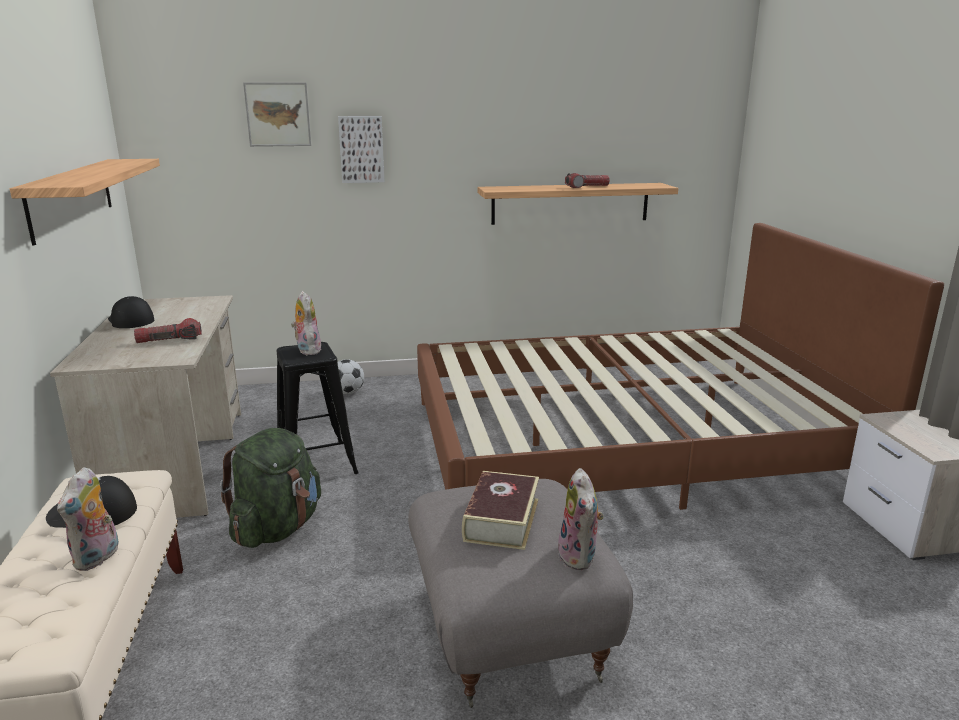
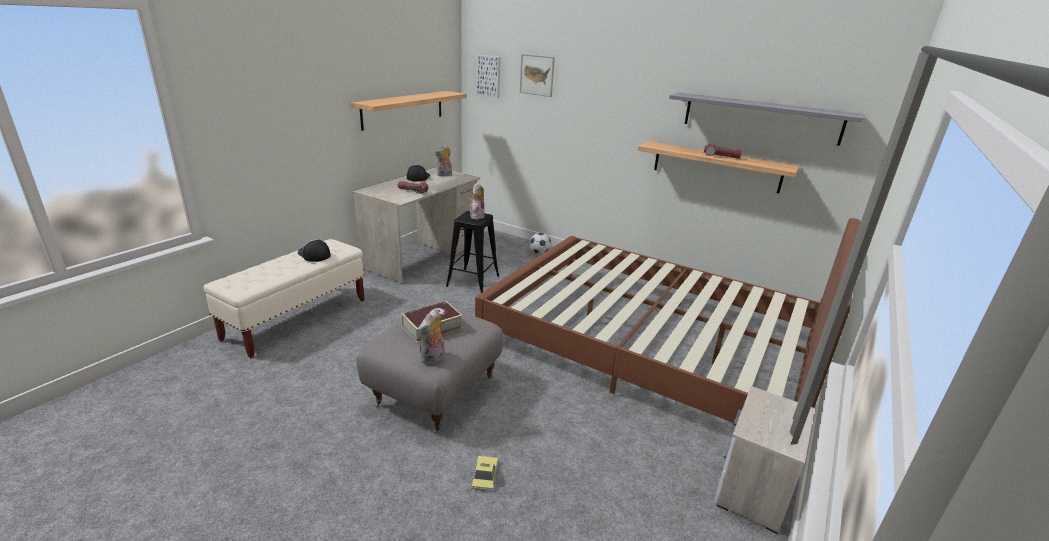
camera: 40 degrees right, 5 degrees up
plush toy [57,467,119,571] -> plush toy moved to [435,144,452,177]
green backpack [220,428,321,548] -> none
picture [338,116,385,183] -> picture moved to [477,55,501,98]
none -> toy car [472,456,498,491]
none -> grey shelf [669,93,864,146]

